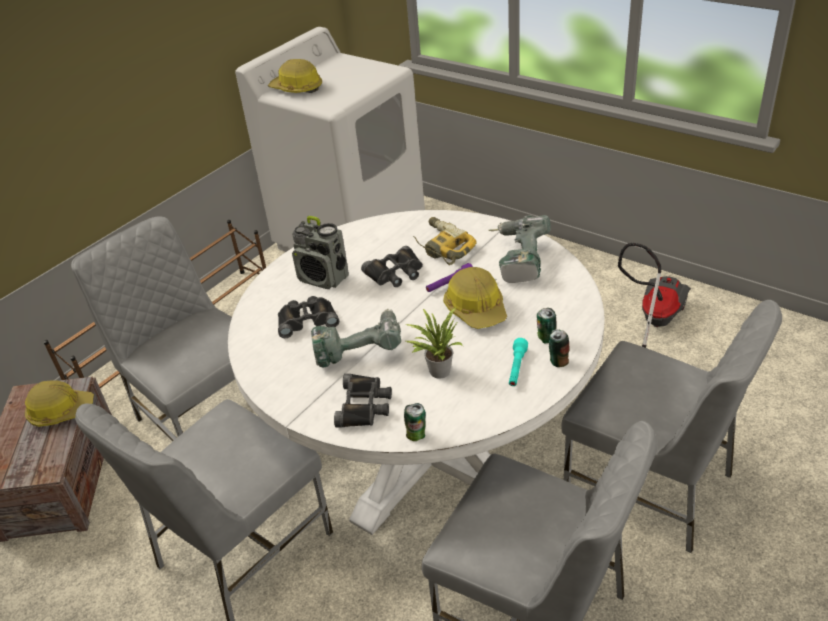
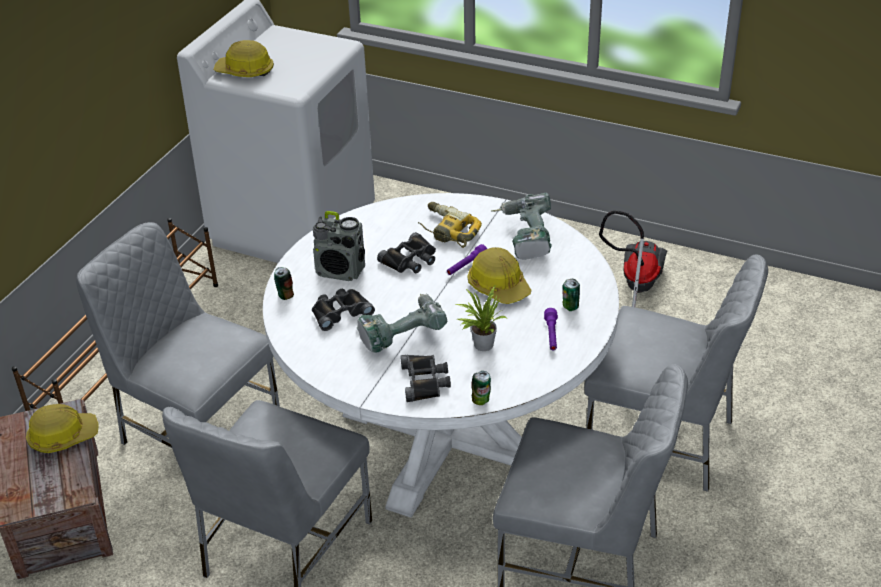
camera: 15 degrees left, 0 degrees up
turquoise flashlight [509,338,528,386] -> purple flashlight [544,308,558,350]
can [549,329,569,367] -> can moved to [274,267,294,300]

